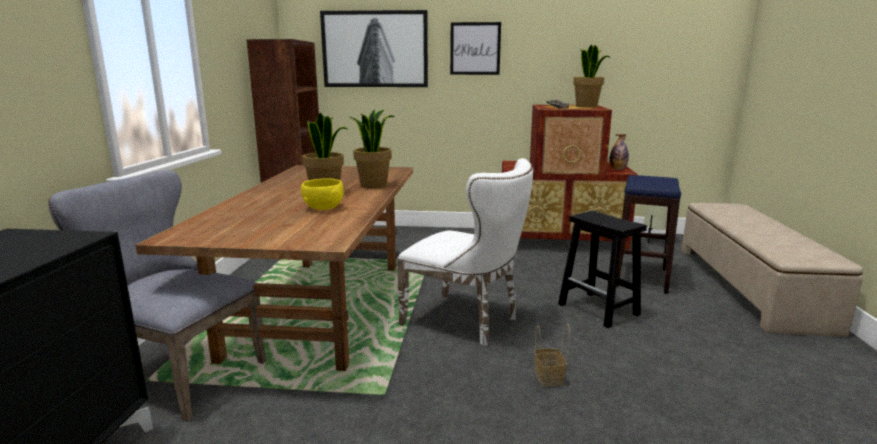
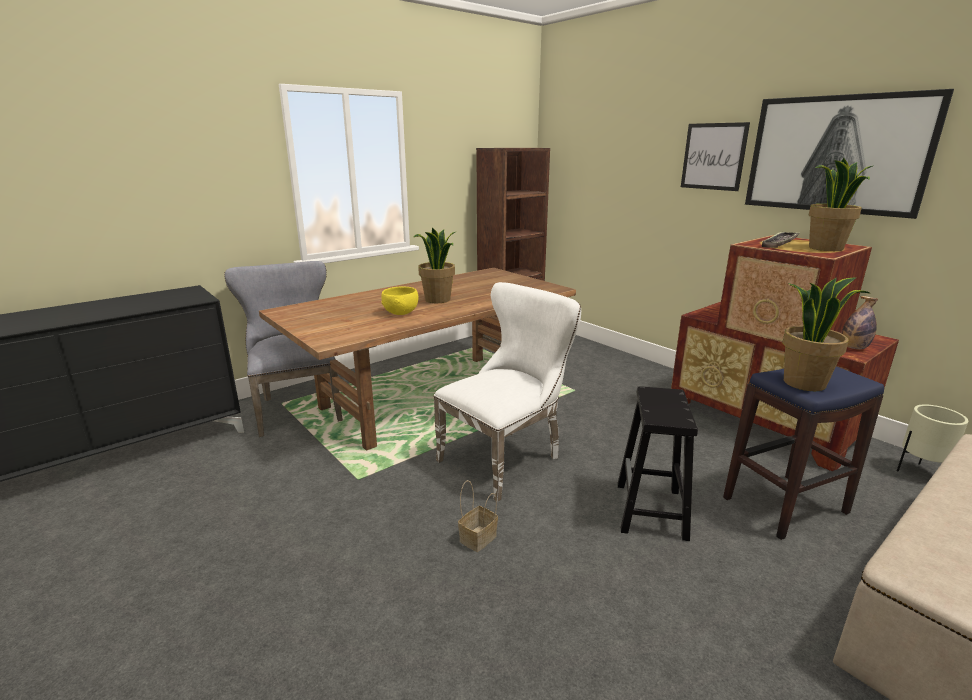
camera: 45 degrees right, 5 degrees up
picture [320,10,428,87] -> picture moved to [745,89,954,219]
potted plant [349,109,394,189] -> potted plant moved to [783,277,869,391]
white chair [397,158,533,346] -> white chair turned 120 degrees counterclockwise [433,282,581,502]

